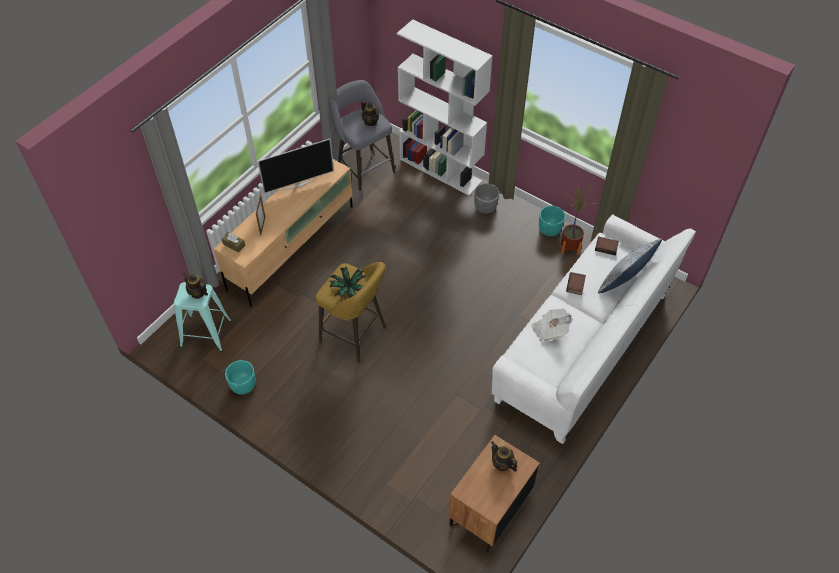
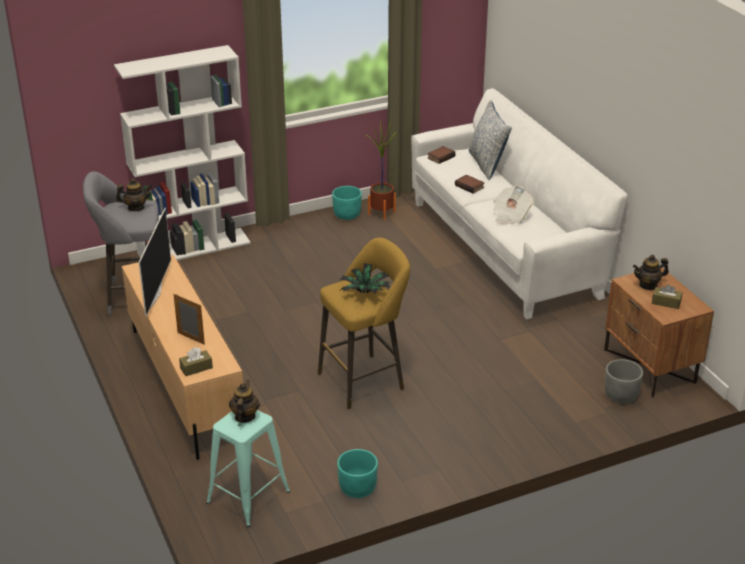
camera: 60 degrees left, 20 degrees down
teapot [183,273,208,299] -> teapot turned 120 degrees clockwise [229,380,260,423]
grey planter [474,183,499,213] -> grey planter moved to [605,359,643,403]
none -> brown tissue box [652,284,682,309]

